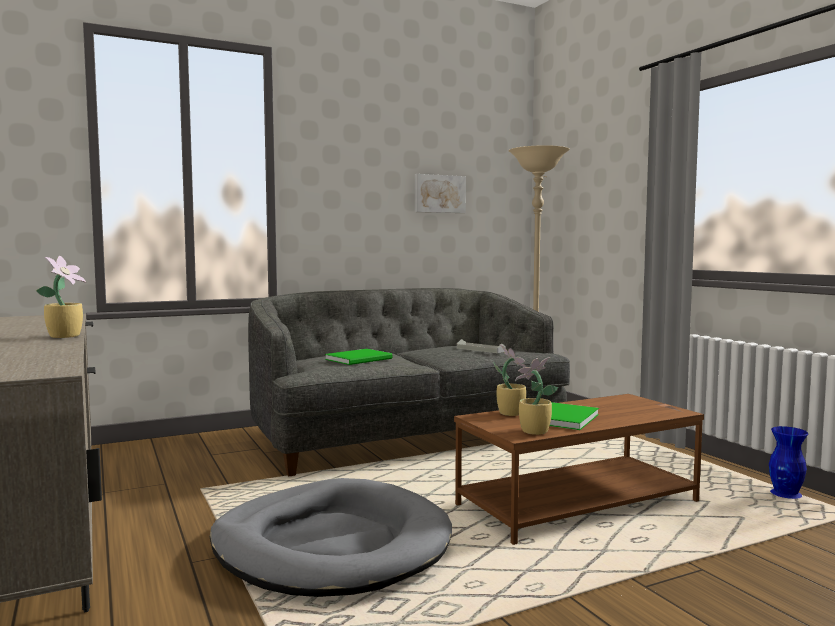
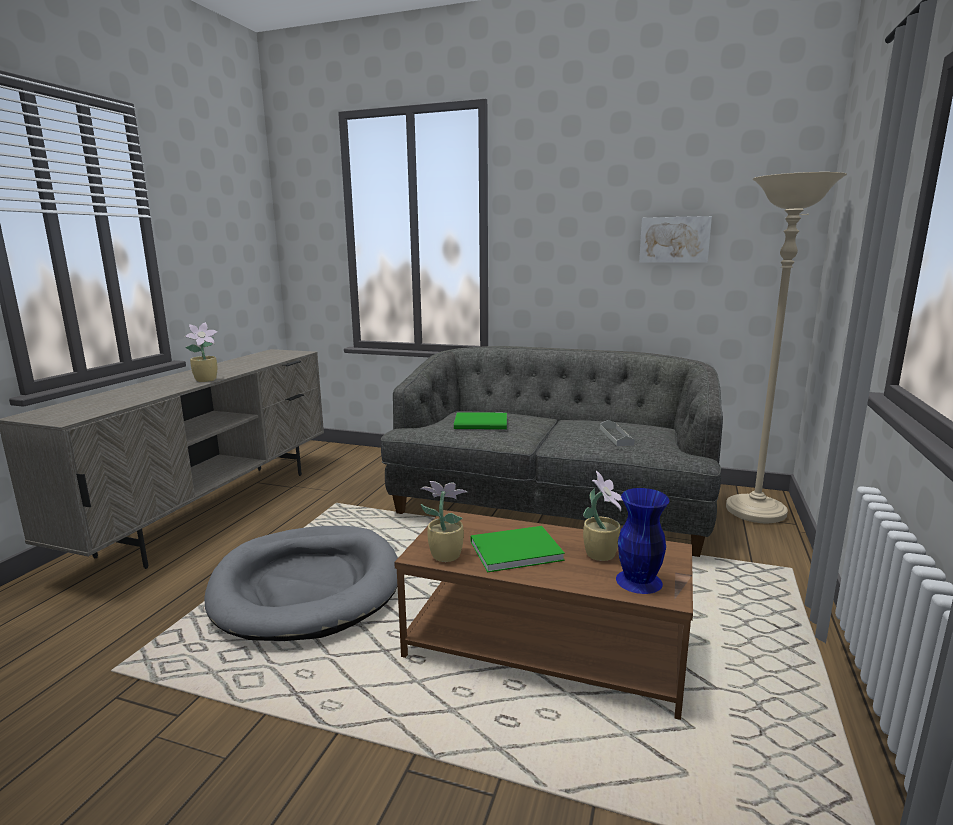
camera: 45 degrees right, 10 degrees up
potted plant [494,344,527,416] -> potted plant moved to [583,471,623,561]
blue vase [769,426,808,499] -> blue vase moved to [616,488,669,594]

